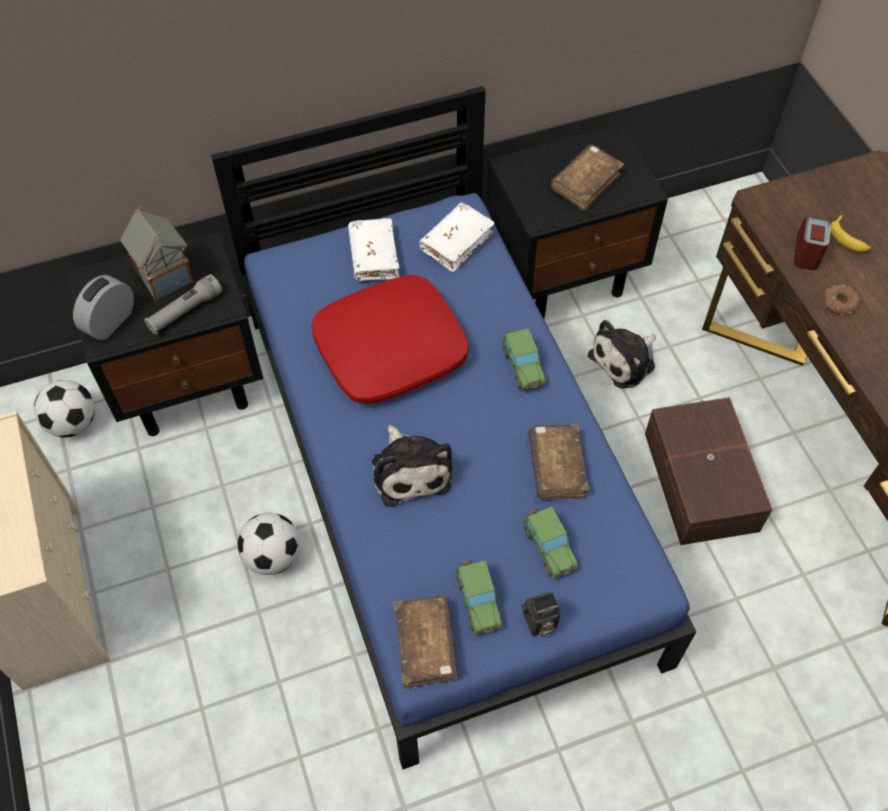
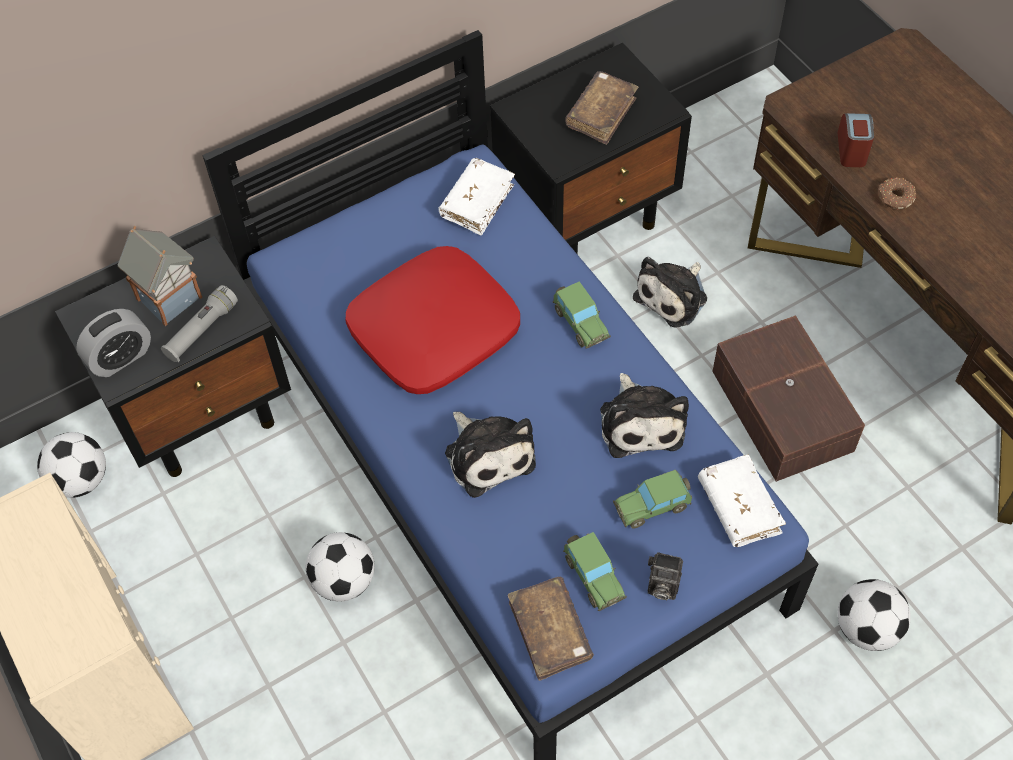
camera: 10 degrees left, 0 degrees up
alarm clock [73,275,134,340] -> alarm clock turned 150 degrees counterclockwise [76,309,151,377]
white book [348,218,400,281] -> white book moved to [698,454,786,547]
camera [521,592,560,636] -> camera turned 45 degrees clockwise [648,552,683,601]
toy car [523,507,580,579] -> toy car turned 105 degrees clockwise [613,470,692,528]
brown book [528,424,589,500] -> plush toy [600,373,689,458]
banana [831,214,871,253] -> none
none -> football [838,579,911,651]

